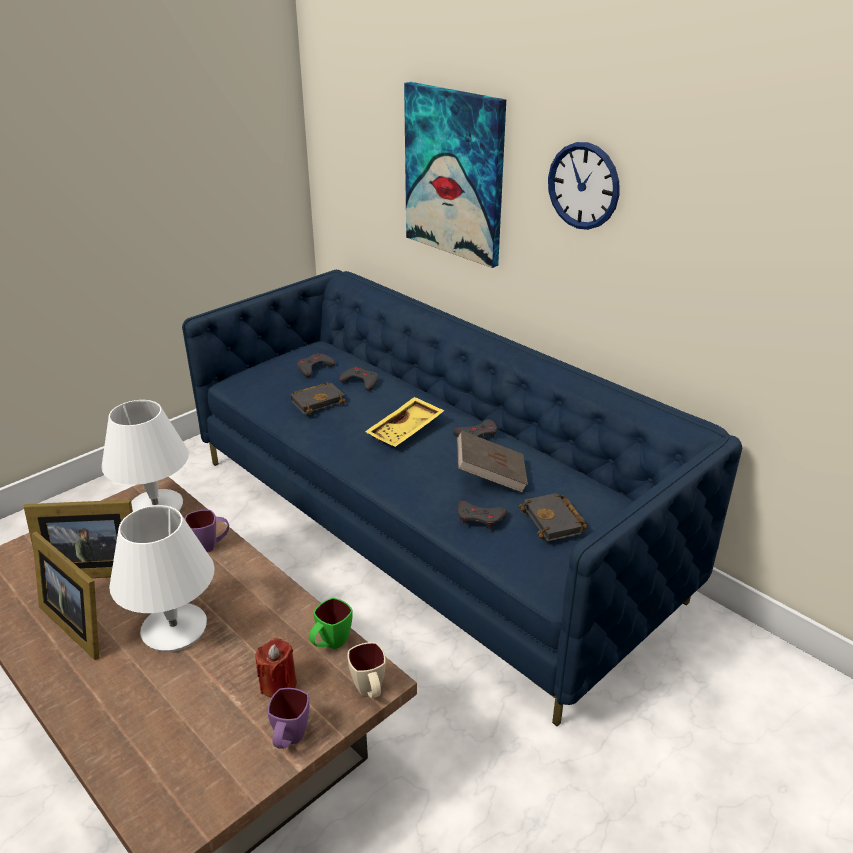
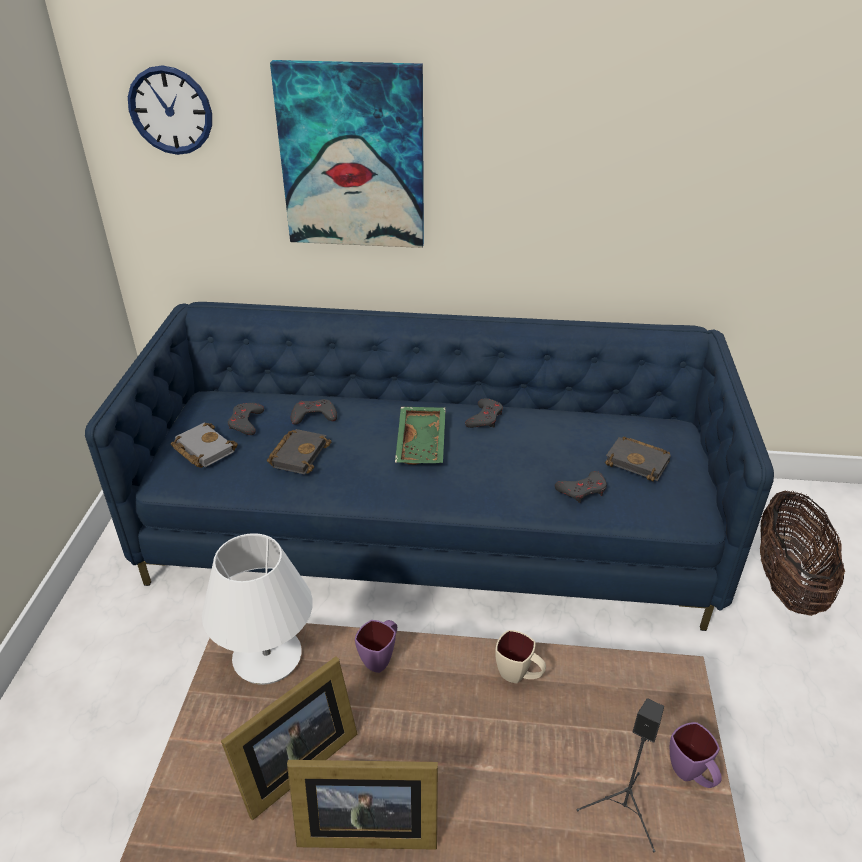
camera: 40 degrees left, 5 degrees up
white table lamp [109,505,214,652] -> none
red candle [255,638,297,697] -> none
green mug [309,598,353,649] -> none
beige mug [347,642,386,698] -> beige mug moved to [495,630,546,683]
yellow tray [365,397,445,447] -> green tray [395,407,446,465]
brown book [457,430,528,493] -> none
wall clock [548,142,619,230] -> wall clock moved to [128,65,212,155]
none -> grey book [171,423,238,468]
none -> black speaker [577,698,664,852]
none -> basket [760,490,845,616]

